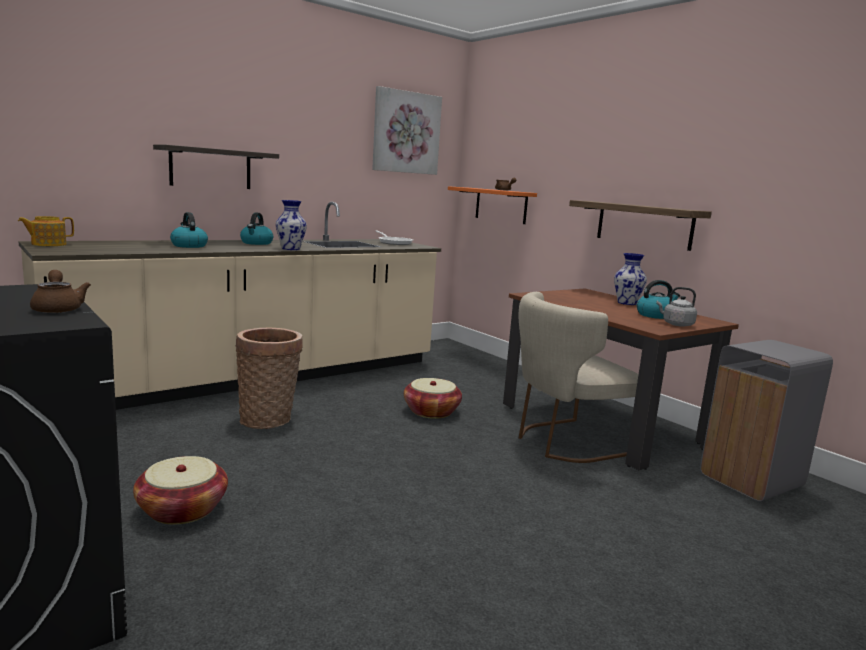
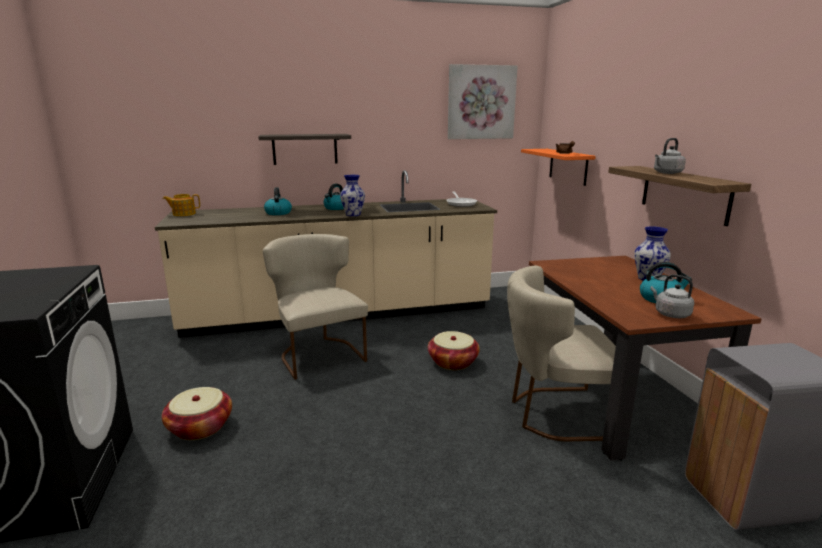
camera: 25 degrees right, 5 degrees up
brown teapot [30,270,91,313] -> none
basket [236,328,303,429] -> beige chair [263,234,368,380]
none -> grey kettle [654,138,686,174]

